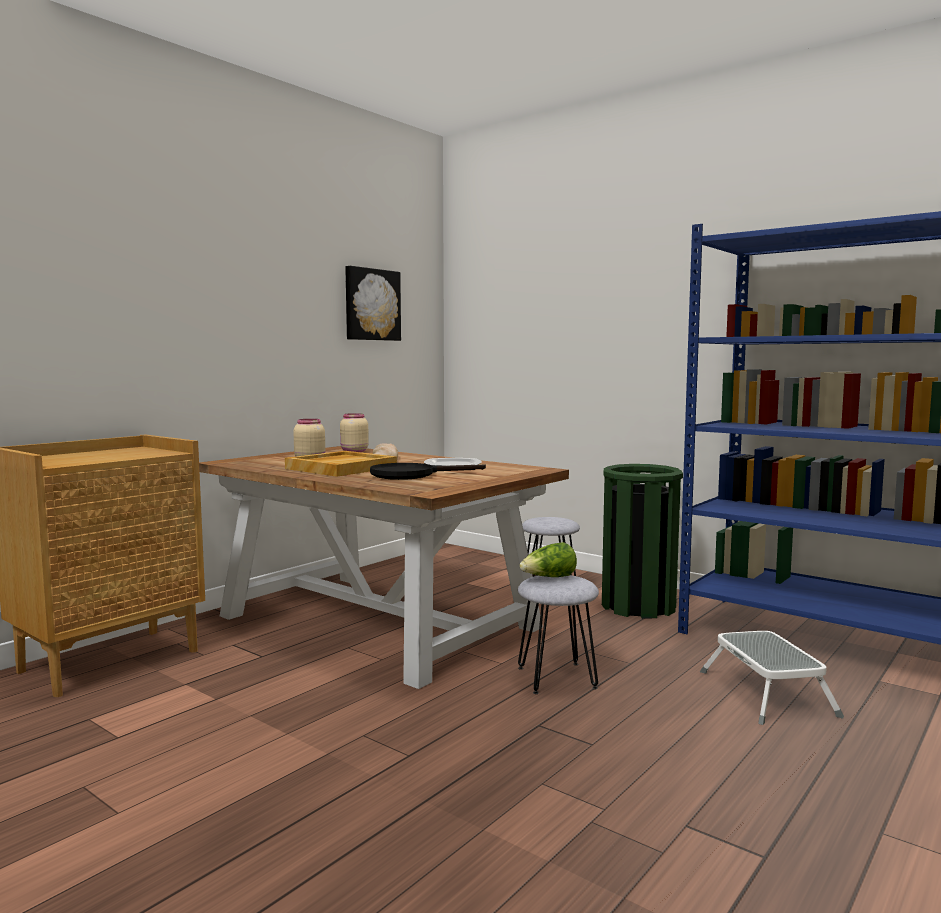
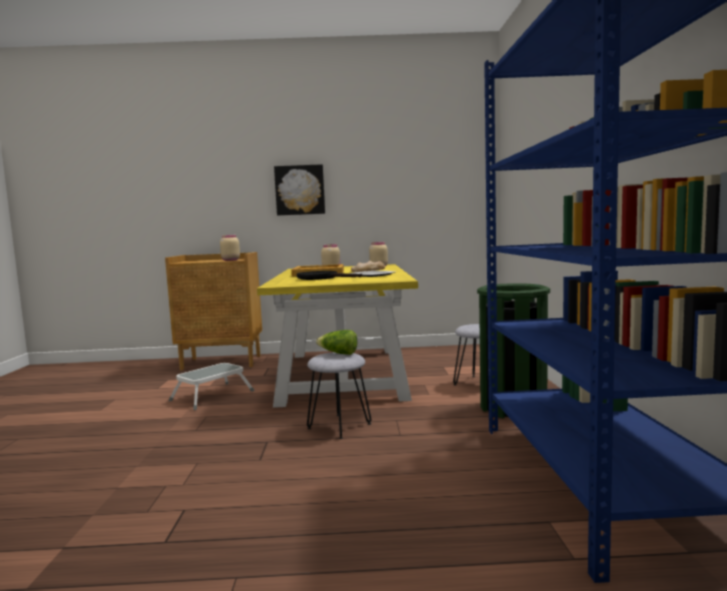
camera: 50 degrees right, 0 degrees up
brown dining table [199,446,569,689] -> yellow dining table [257,264,418,408]
picture [345,266,401,341] -> picture moved to [274,164,325,216]
grey step ladder [700,631,844,725] -> grey step ladder moved to [168,363,255,410]
none -> beige jar [220,235,240,261]

